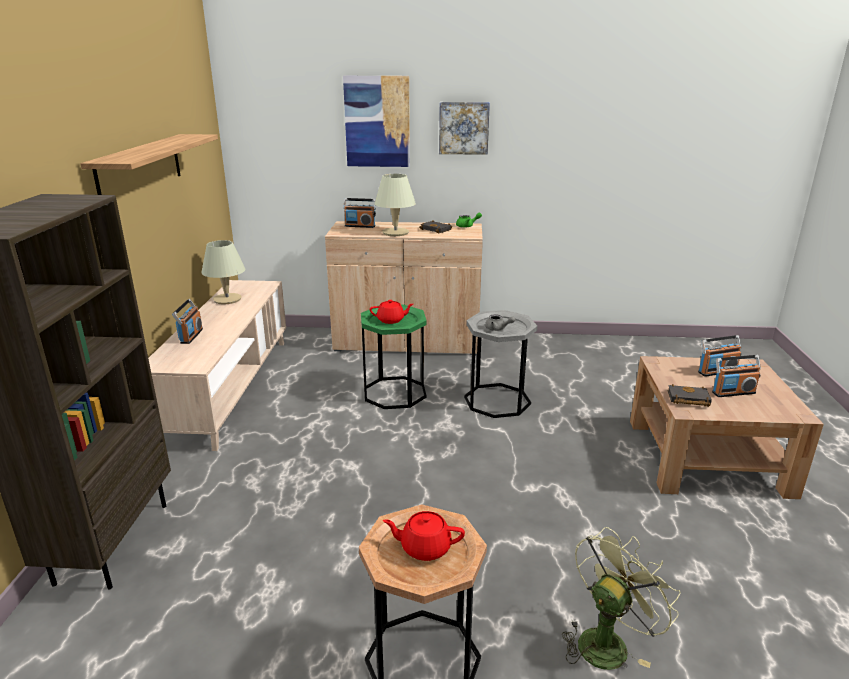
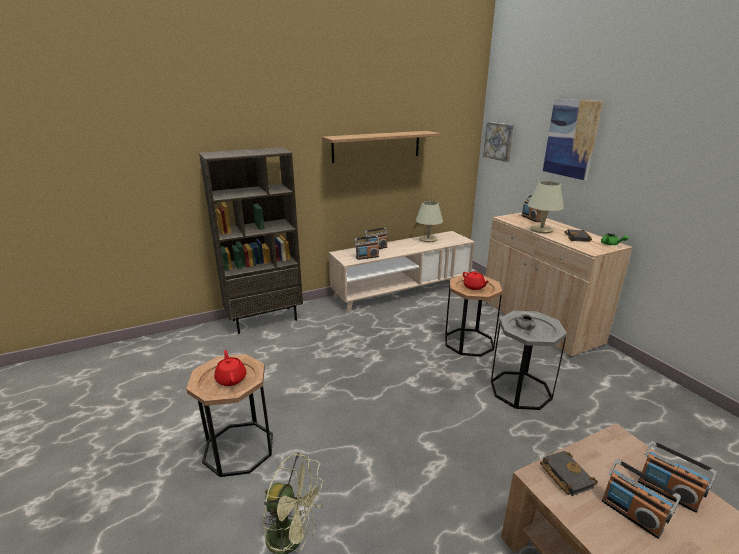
camera: 60 degrees right, 0 degrees up
green side table [361,304,427,409] -> brown side table [445,274,502,357]
picture [439,102,490,155] -> picture moved to [483,122,514,162]
none -> radio [354,236,380,260]

